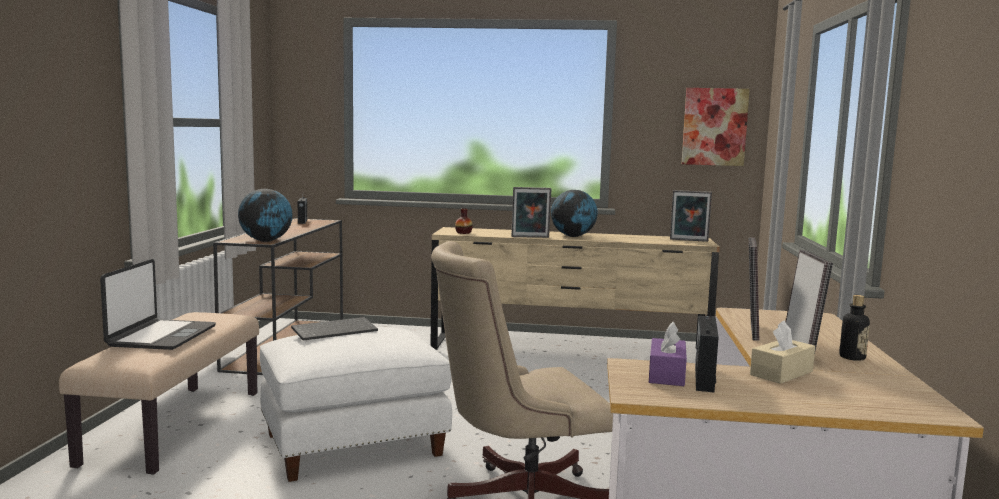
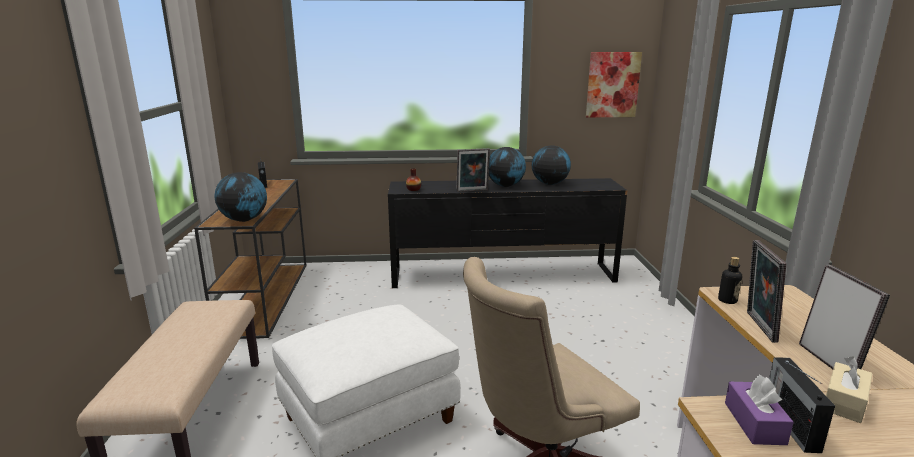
camera: 10 degrees left, 10 degrees up
laptop [100,259,216,350] -> none
keyboard [291,317,378,341] -> none
beige dresser [430,227,720,350] -> black dresser [388,178,628,288]
picture frame [670,190,712,242] -> none
bottle [839,295,870,361] -> bottle moved to [718,257,742,304]
none -> globe [532,145,571,185]

